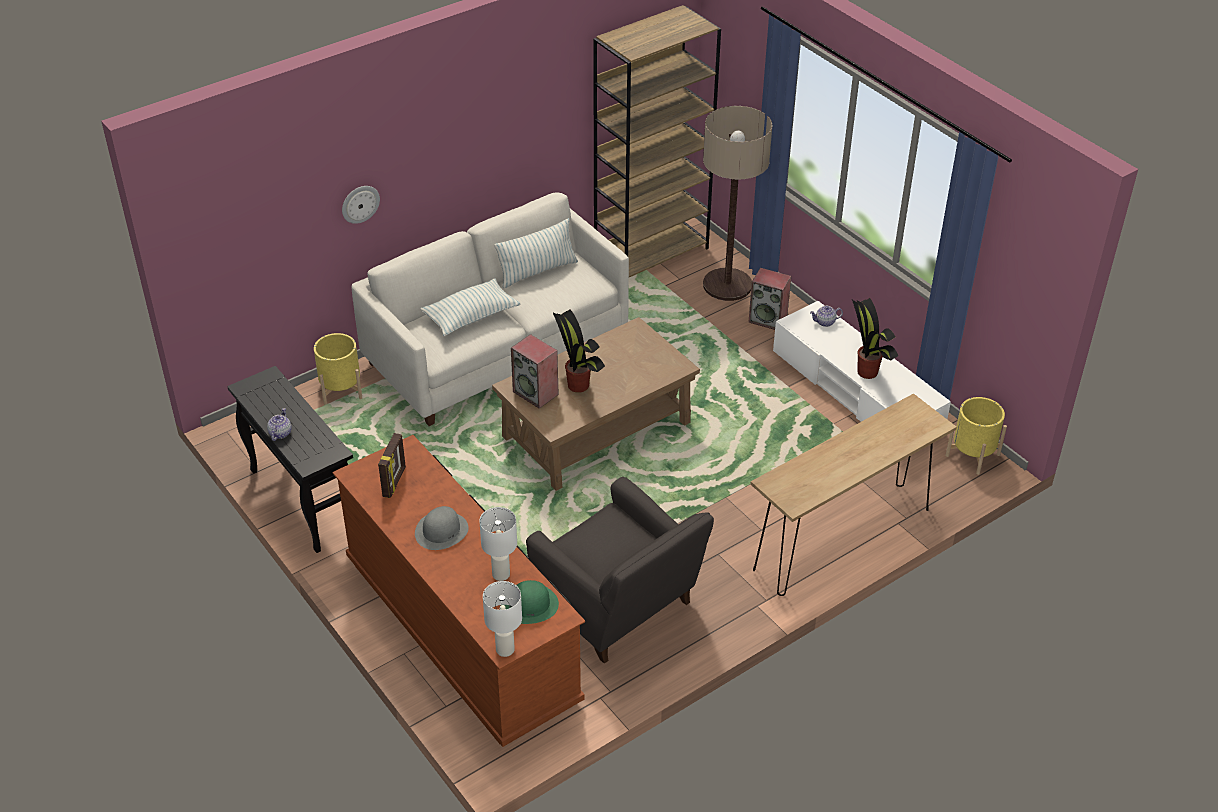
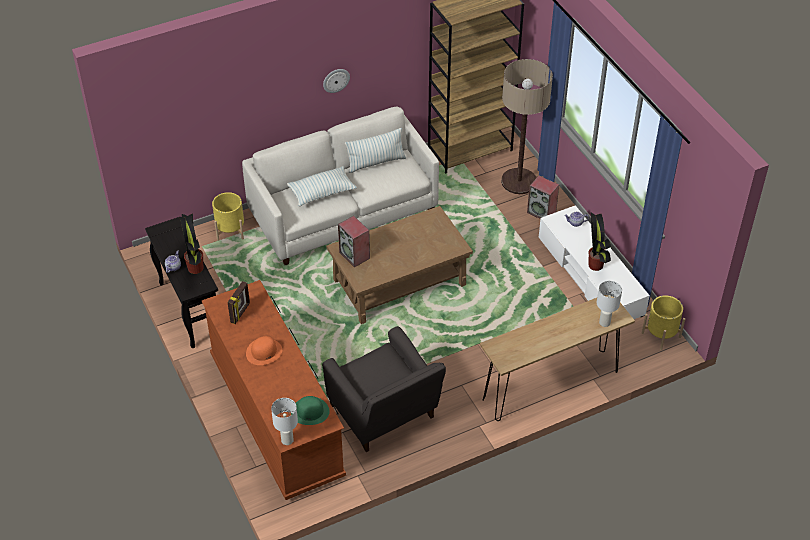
camera: 10 degrees right, 5 degrees up
wall clock [342,186,380,224] -> wall clock moved to [323,69,350,93]
grey hat [415,506,469,550] -> orange hat [246,336,282,365]
white table lamp [480,507,517,581] -> white table lamp moved to [597,281,622,327]
potted plant [553,309,605,393] -> potted plant moved to [180,214,203,274]

